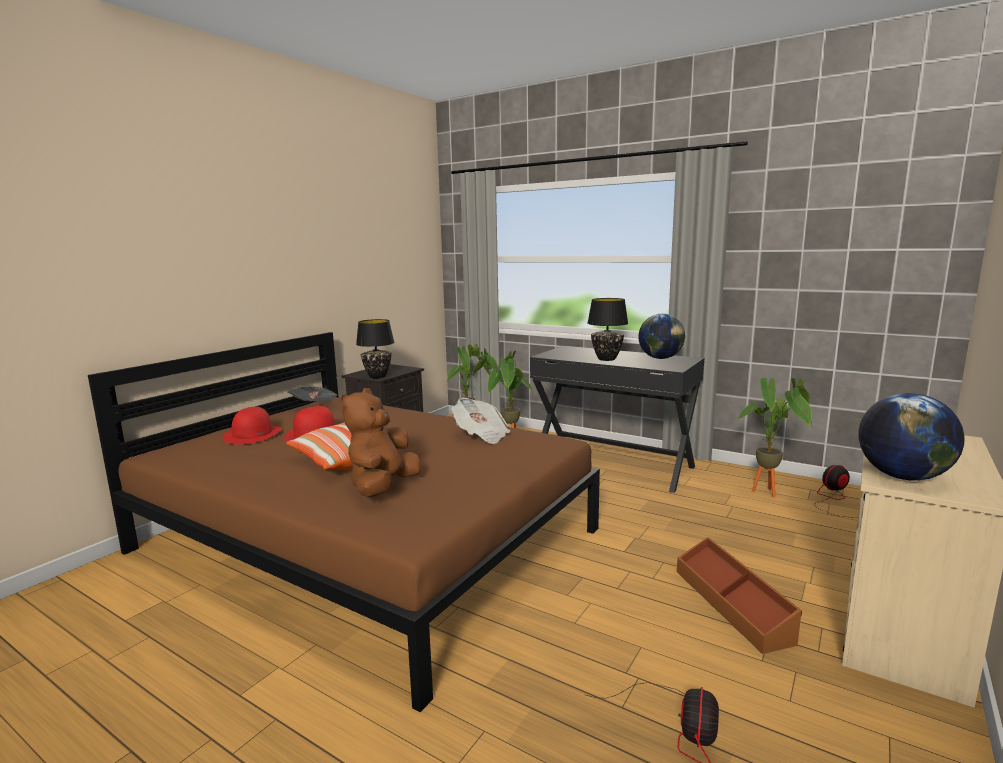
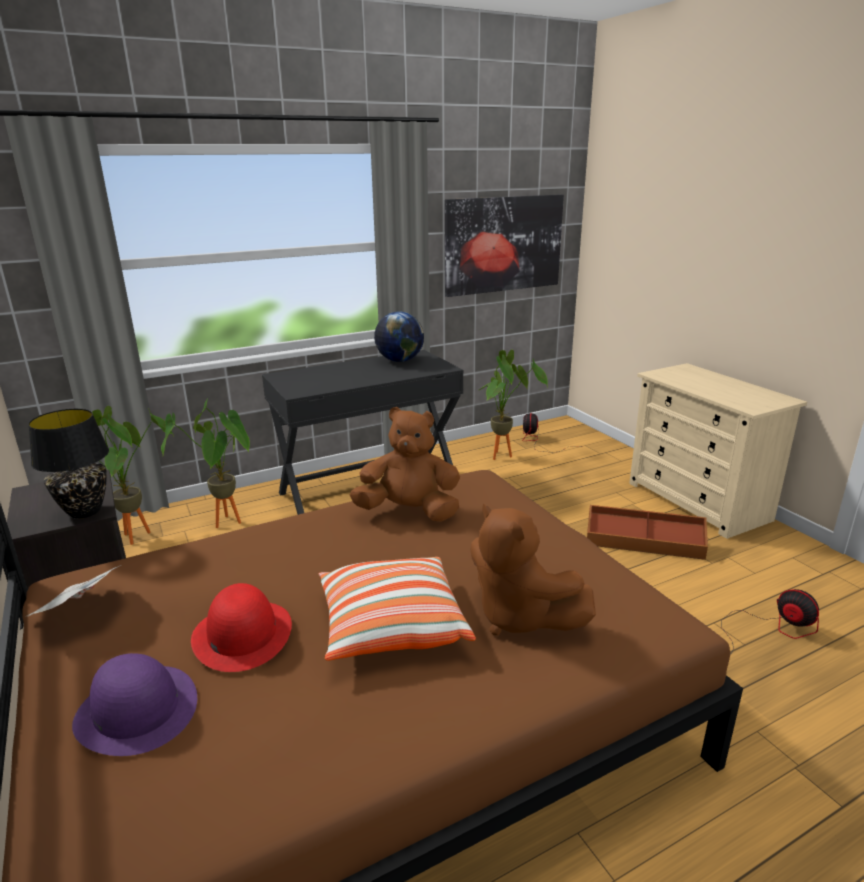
camera: 60 degrees left, 10 degrees up
red hat [222,407,282,445] -> purple hat [72,653,197,756]
newspaper [451,398,510,444] -> brown plush toy [350,407,460,522]
black table lamp [587,298,628,361] -> none
globe [858,393,965,480] -> none
none -> picture [445,194,564,297]

